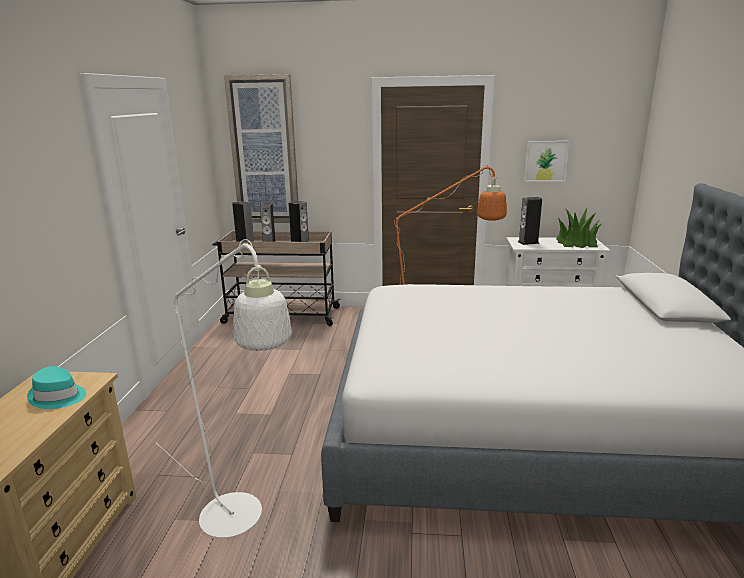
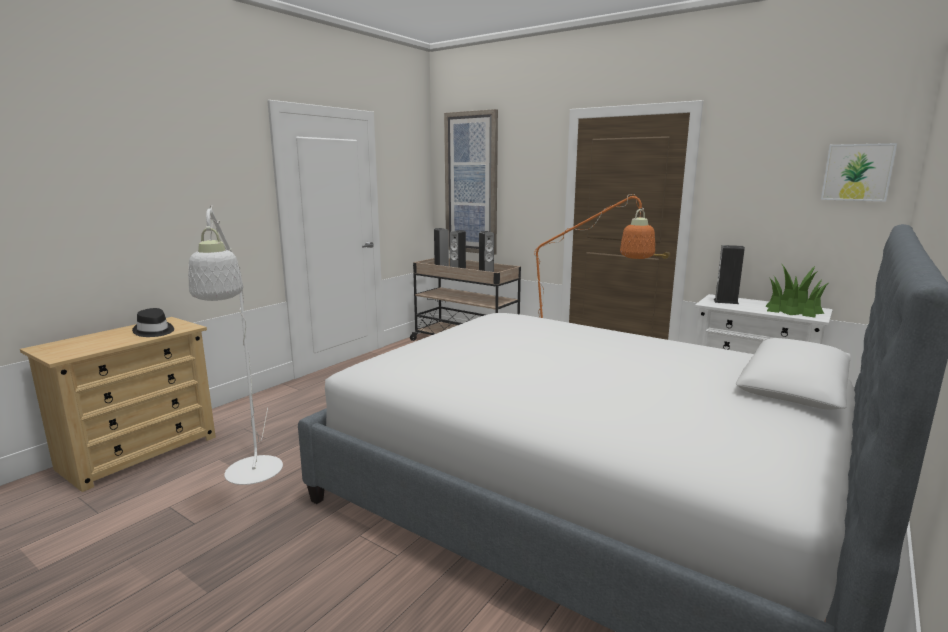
camera: 30 degrees right, 5 degrees down
turquoise hat [27,366,86,409] -> black hat [132,308,174,337]
picture [524,141,569,182] -> picture moved to [821,143,897,202]

